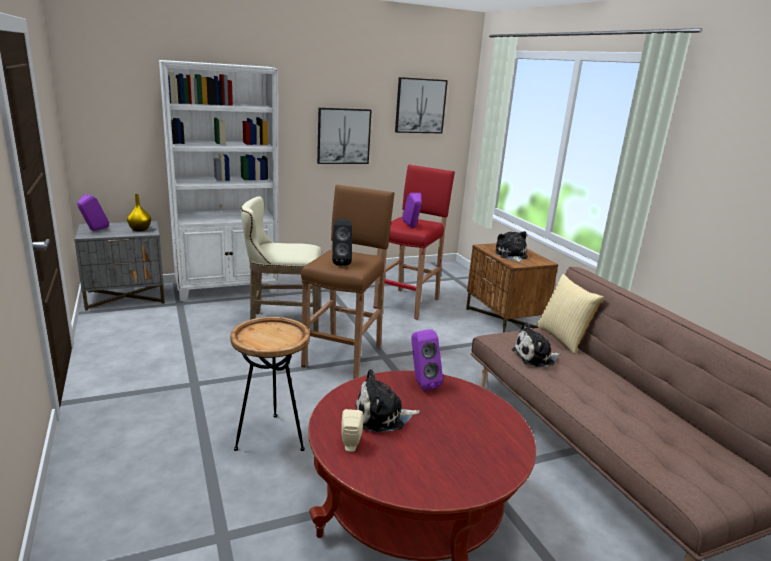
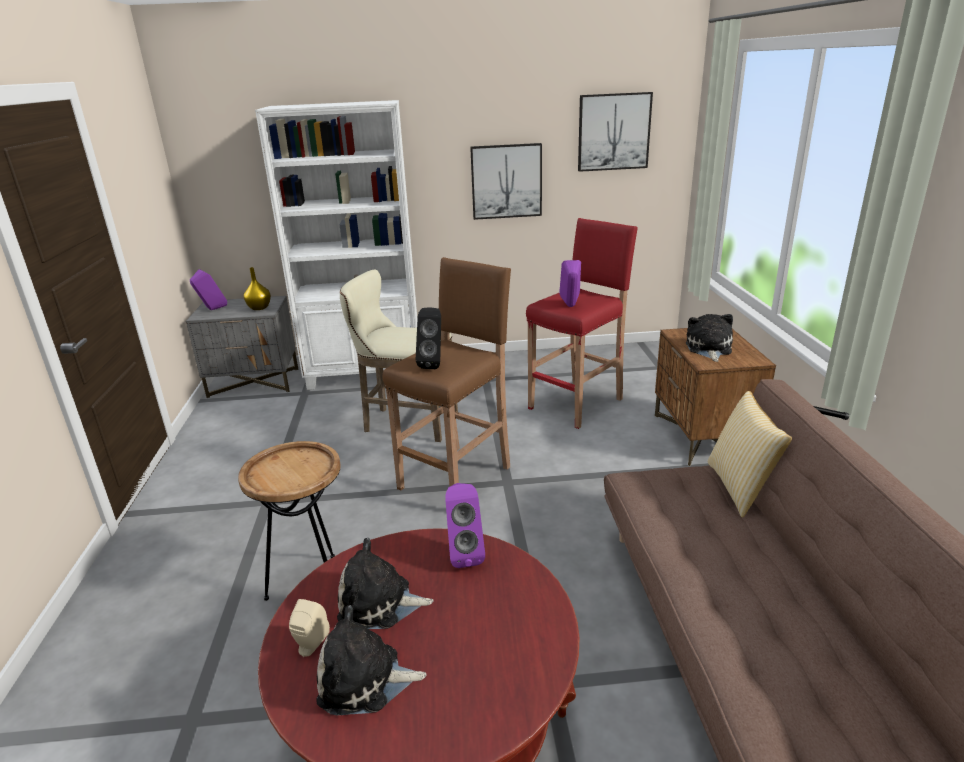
camera: 20 degrees right, 5 degrees up
plush toy [512,322,560,367] -> plush toy moved to [316,605,427,715]

